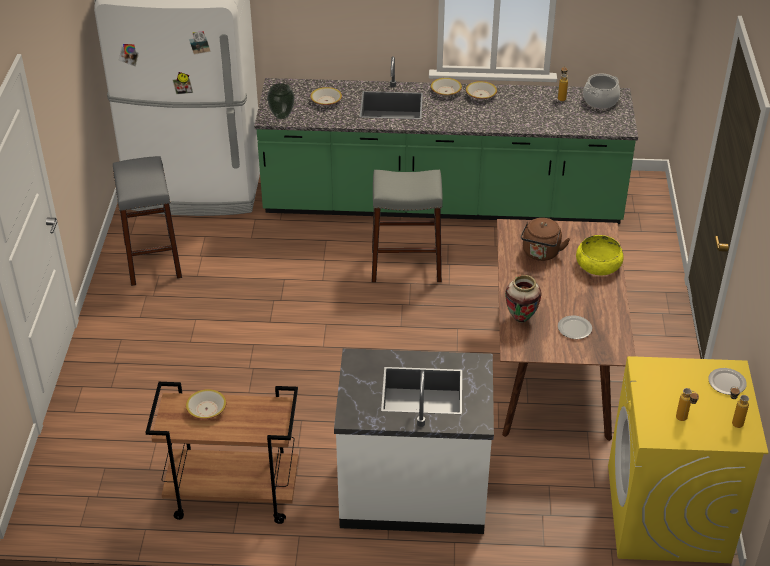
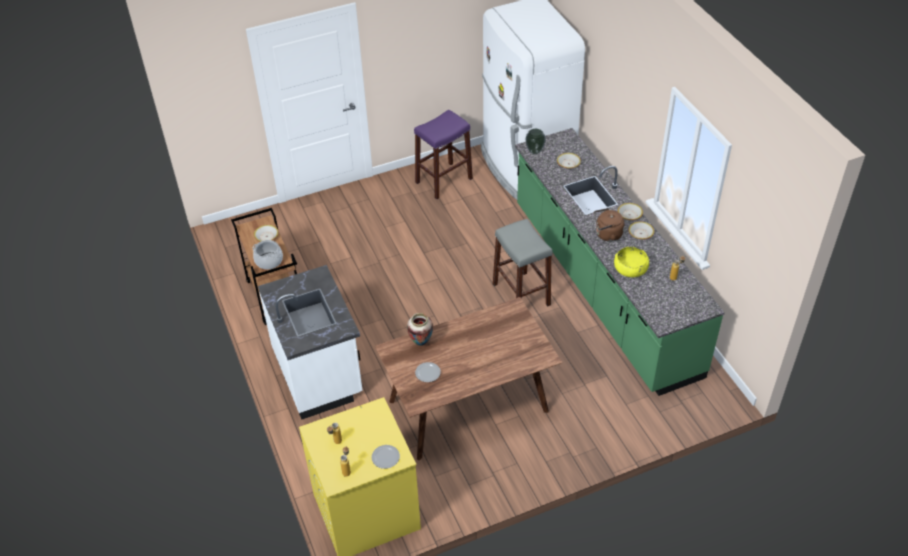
camera: 65 degrees right, 5 degrees up
grey stool [113,156,182,286] -> purple stool [414,110,473,199]
brown kettle [521,218,570,261] -> brown kettle moved to [594,208,624,242]
yellow bowl [576,235,624,275] -> yellow bowl moved to [614,247,649,277]
cooking pot [583,74,620,109] -> cooking pot moved to [252,240,283,270]

